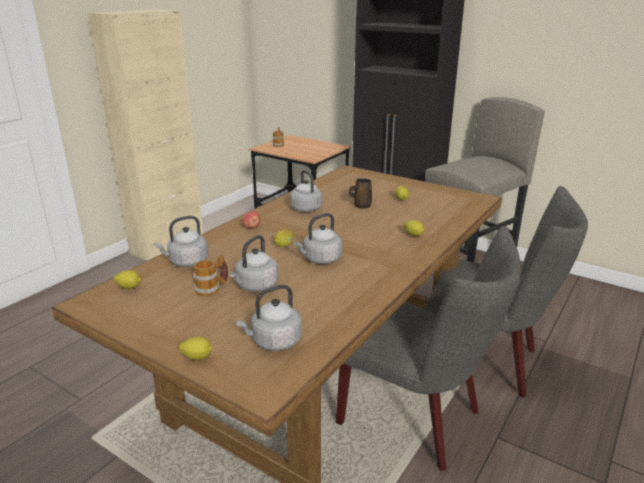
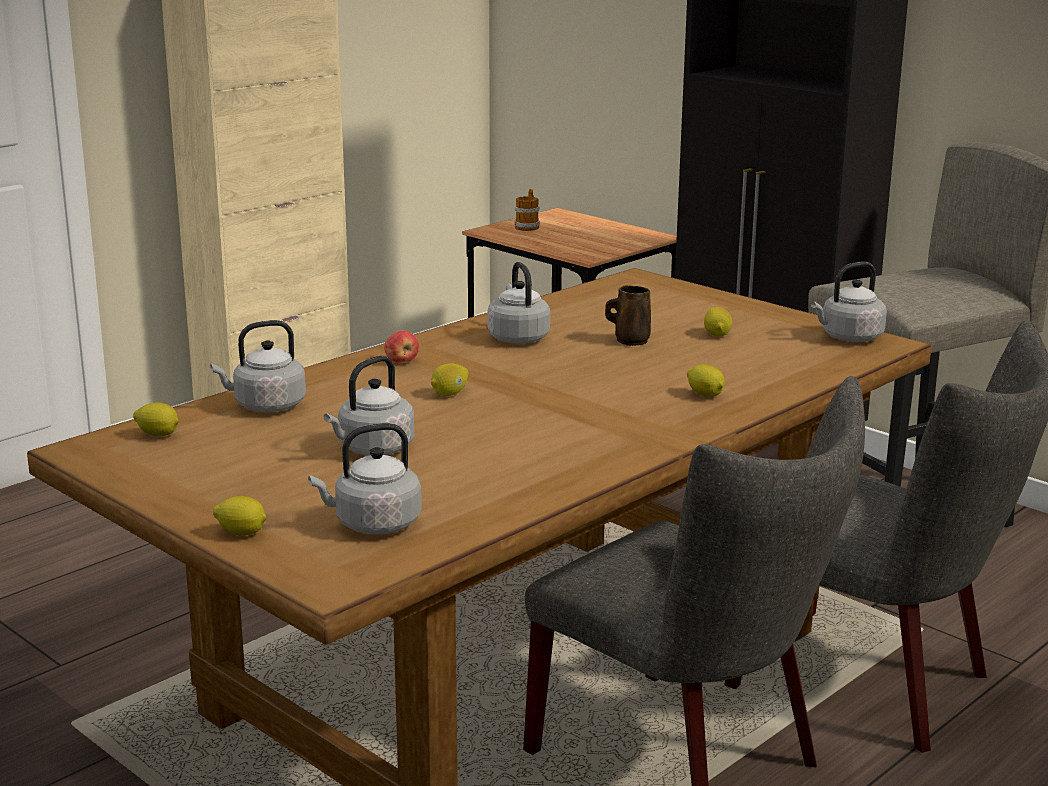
camera: 10 degrees right, 5 degrees down
mug [193,255,228,296] -> none
grey kettle [294,213,342,264] -> grey kettle moved to [811,261,887,342]

